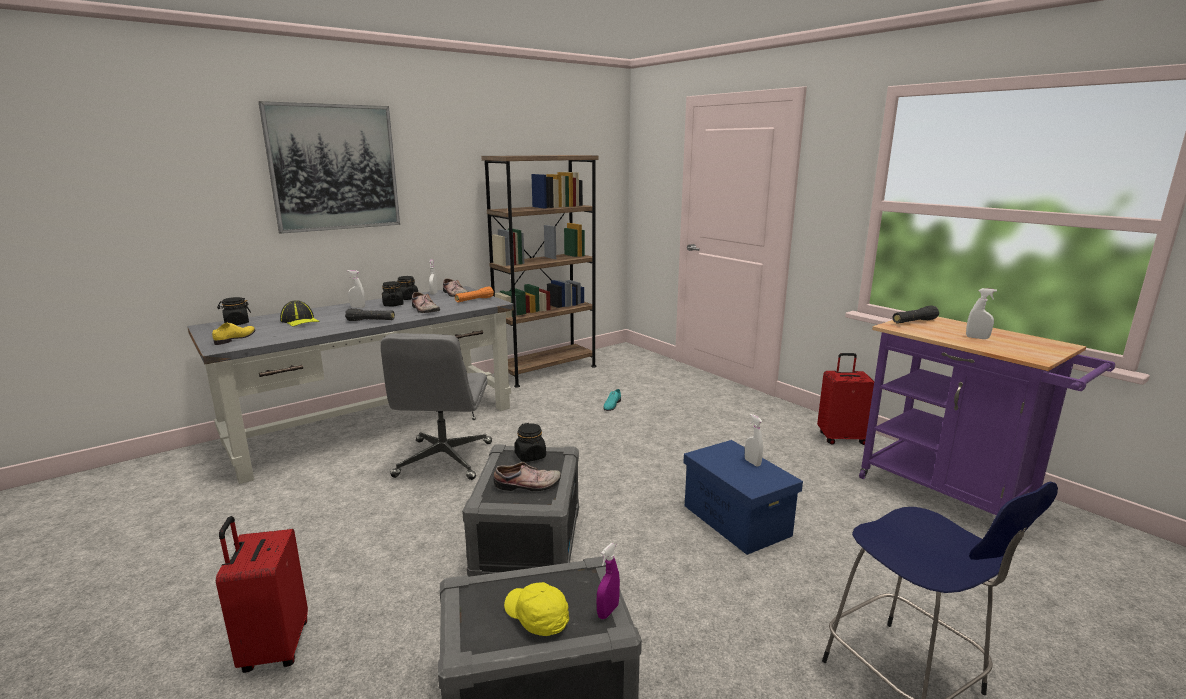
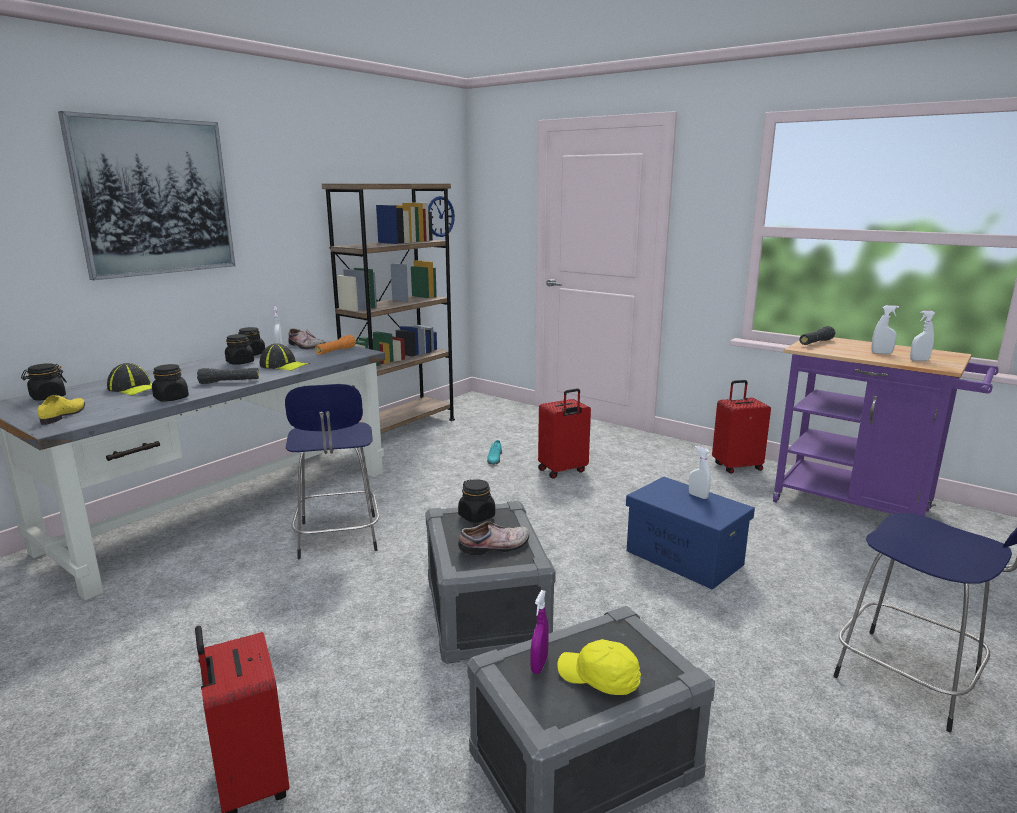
camera: 15 degrees left, 0 degrees up
white spray bottle [347,270,365,308] -> white spray bottle moved to [910,311,936,361]
grey office chair [380,333,492,480] -> blue stool [285,384,379,559]
shoe [412,292,440,313] -> cap [260,343,310,371]
purple spray bottle [597,543,620,619] -> purple spray bottle moved to [531,590,549,674]
none -> black jar [152,364,189,401]
none -> wall clock [428,196,455,237]
none -> red suitcase [538,388,591,479]

